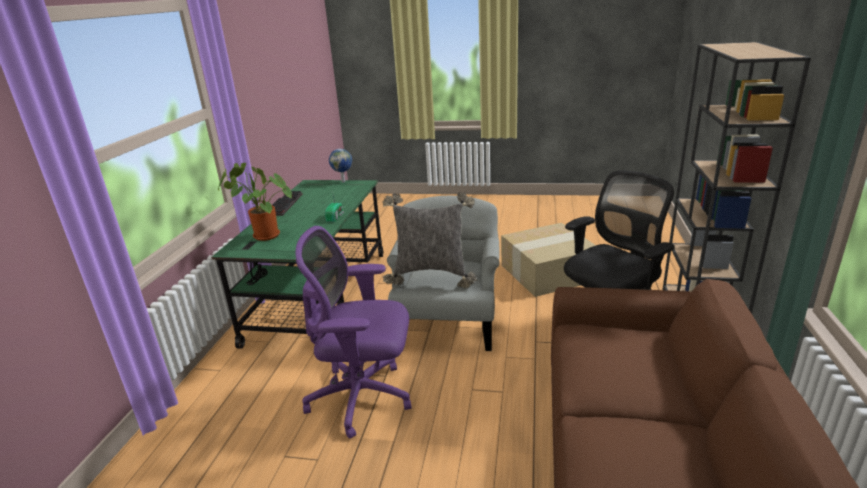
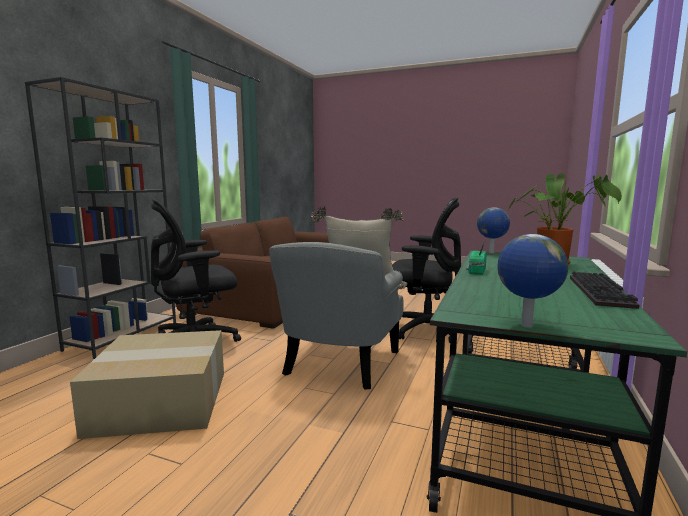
camera: 170 degrees left, 15 degrees down
purple office chair [295,226,412,439] -> black office chair [392,198,461,343]
none -> globe [477,207,510,253]

